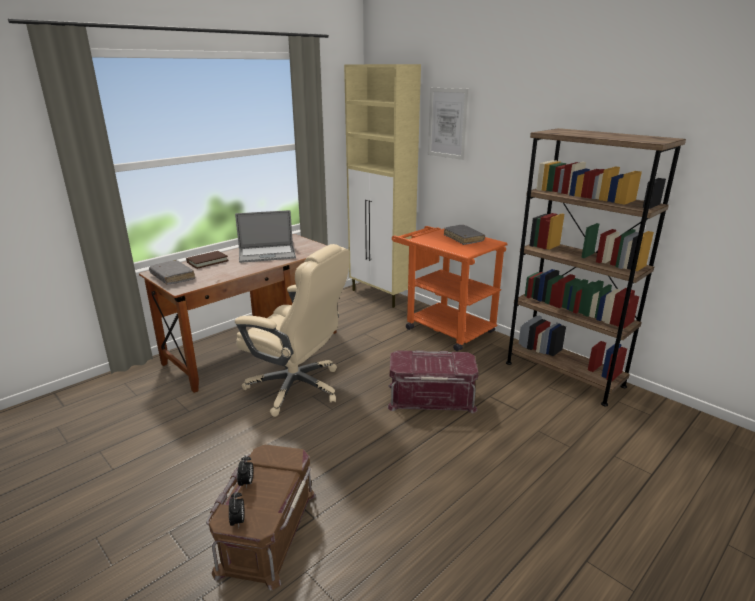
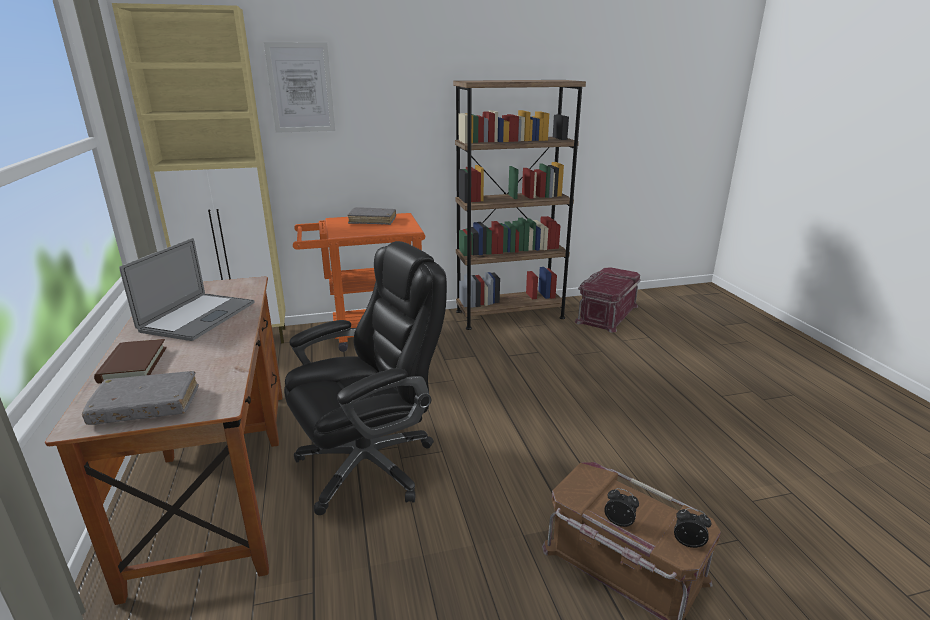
camera: 60 degrees left, 0 degrees up
beige office chair [235,244,349,417] -> black office chair [284,241,447,515]
red storage box [387,350,479,414] -> red storage box moved to [575,267,641,333]

